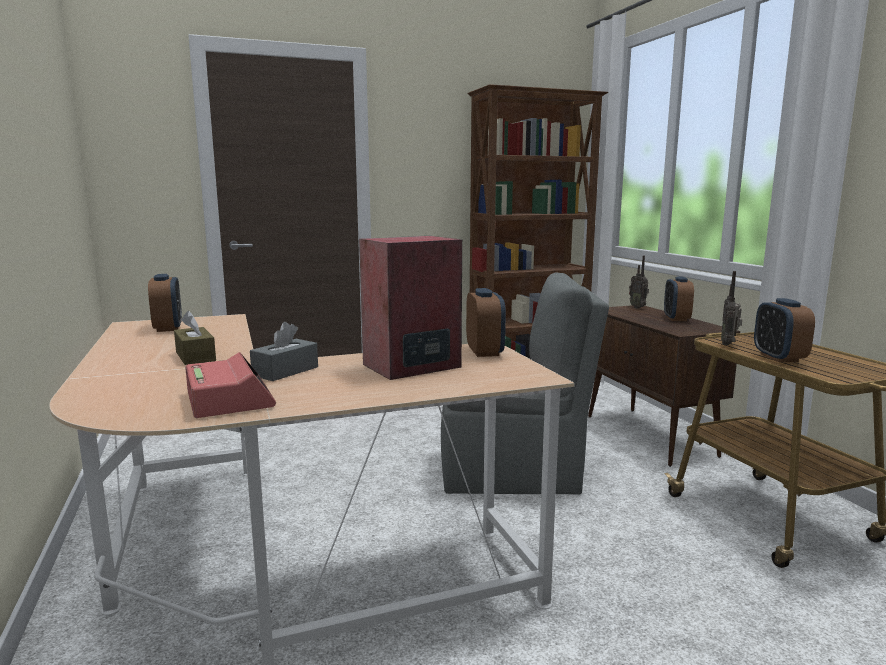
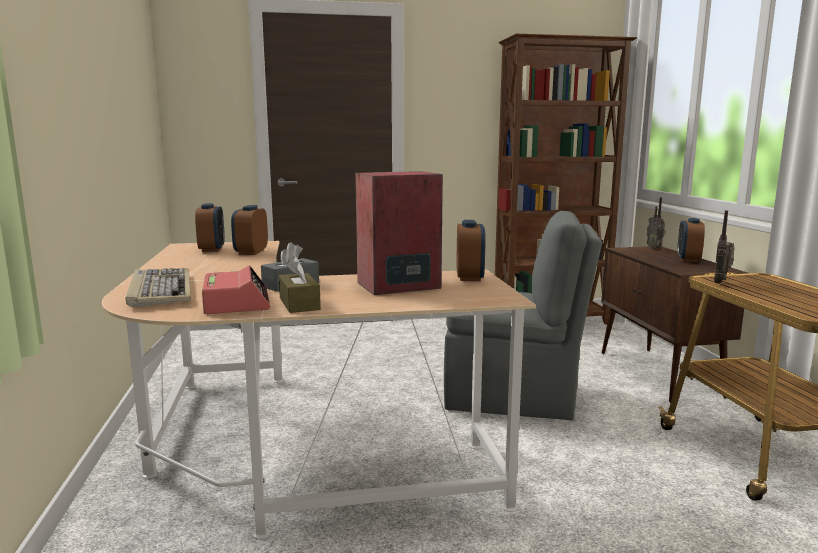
camera: 10 degrees right, 0 degrees up
brown tissue box [174,311,216,365] -> brown tissue box moved to [279,256,321,313]
alarm clock [754,298,815,362] -> alarm clock moved to [231,205,268,255]
none -> keyboard [125,268,191,308]

